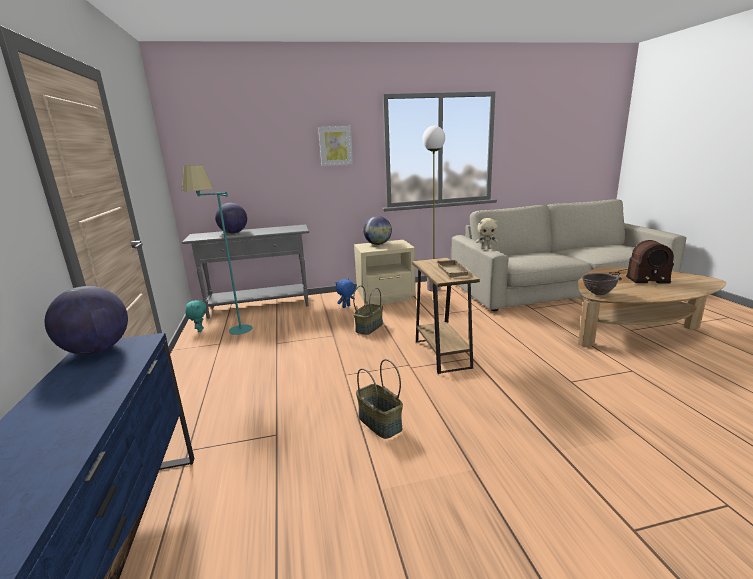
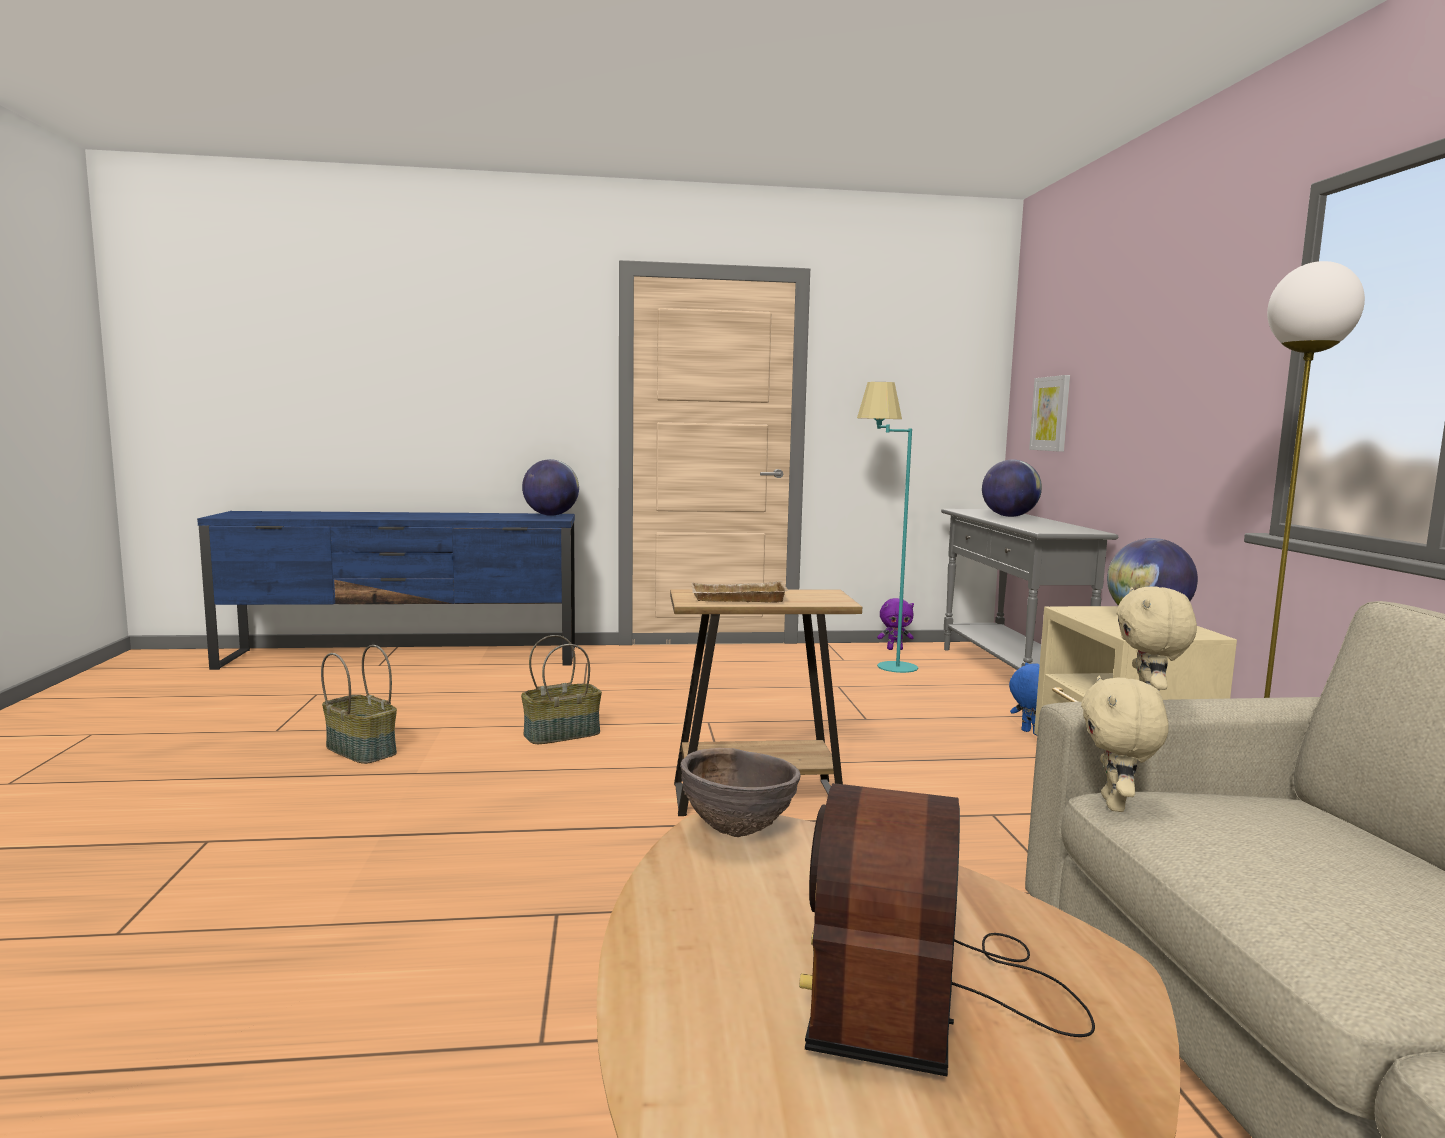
camera: 95 degrees right, 10 degrees down
turquoise plush toy [185,299,206,332] -> purple plush toy [877,598,914,650]
picture [318,126,353,166] -> picture moved to [1029,375,1070,452]
basket [353,285,383,335] -> basket moved to [321,645,397,764]
none -> beige plush toy [1081,676,1169,812]

